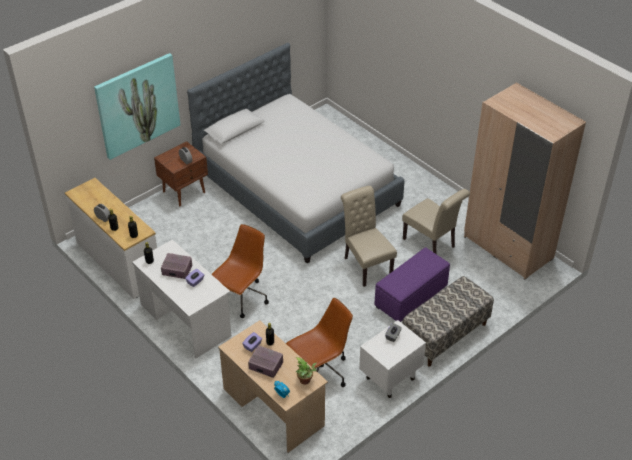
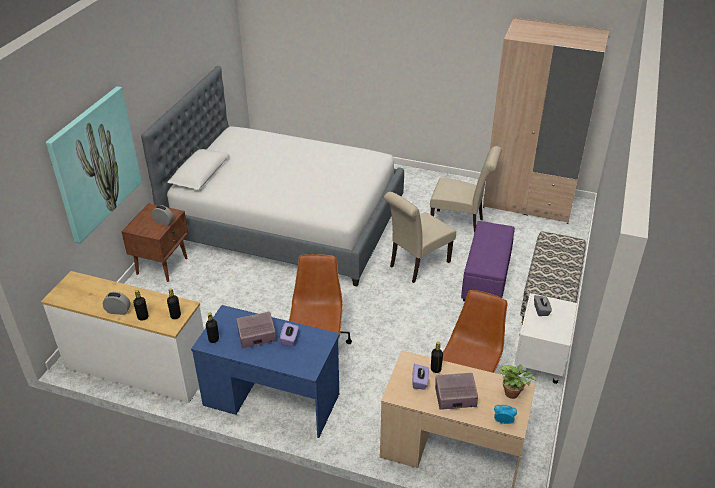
camera: 30 degrees left, 5 degrees down
white desk [132,239,231,359] -> blue desk [191,305,340,438]
beige chair [341,186,397,287] -> beige chair turned 75 degrees counterclockwise [384,192,456,283]

